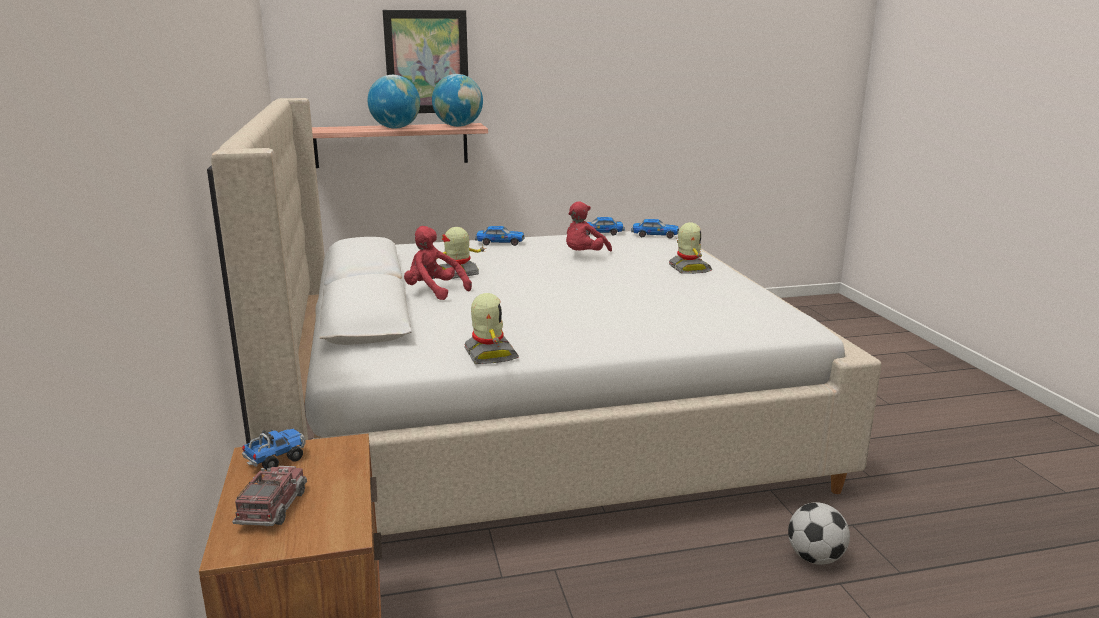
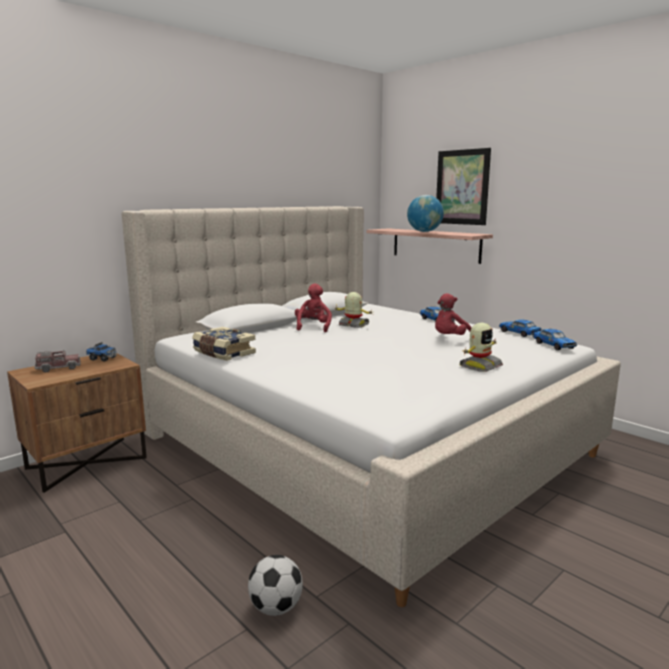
camera: 60 degrees right, 5 degrees down
globe [432,74,483,127] -> none
toy robot [464,293,519,364] -> book [192,327,256,361]
red plush toy [566,201,612,251] -> red plush toy turned 45 degrees counterclockwise [435,293,472,335]

